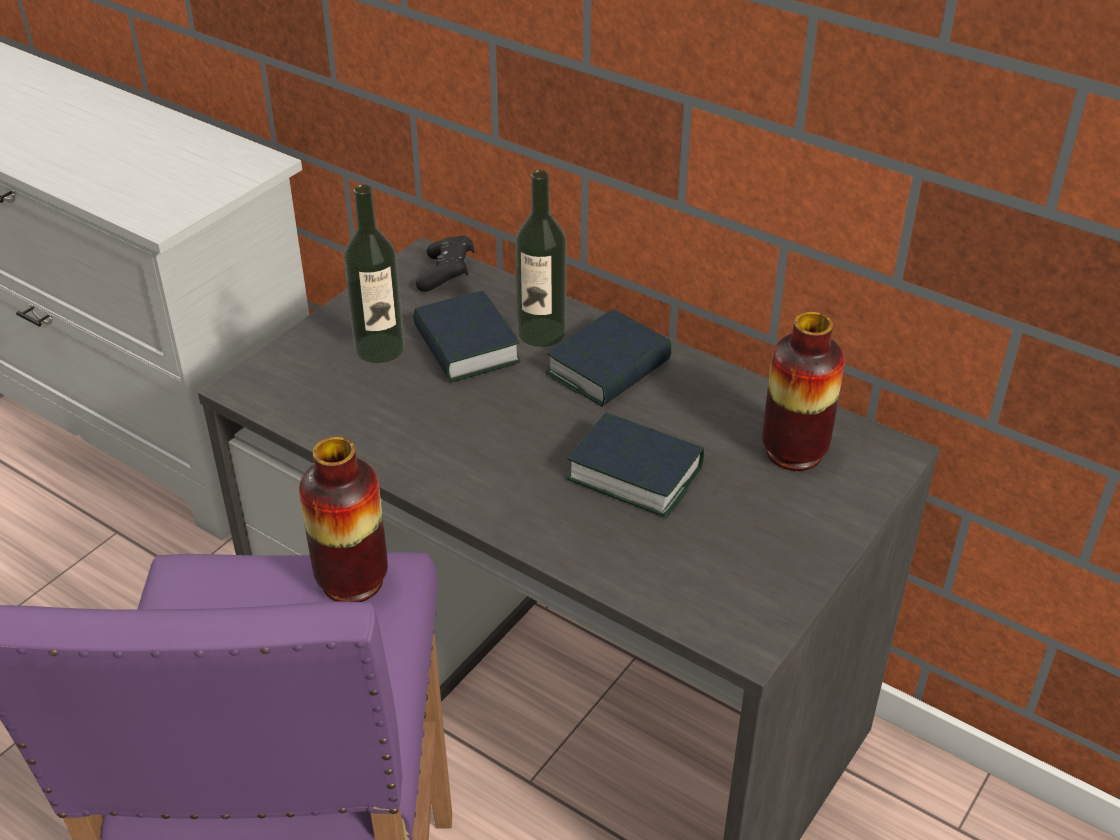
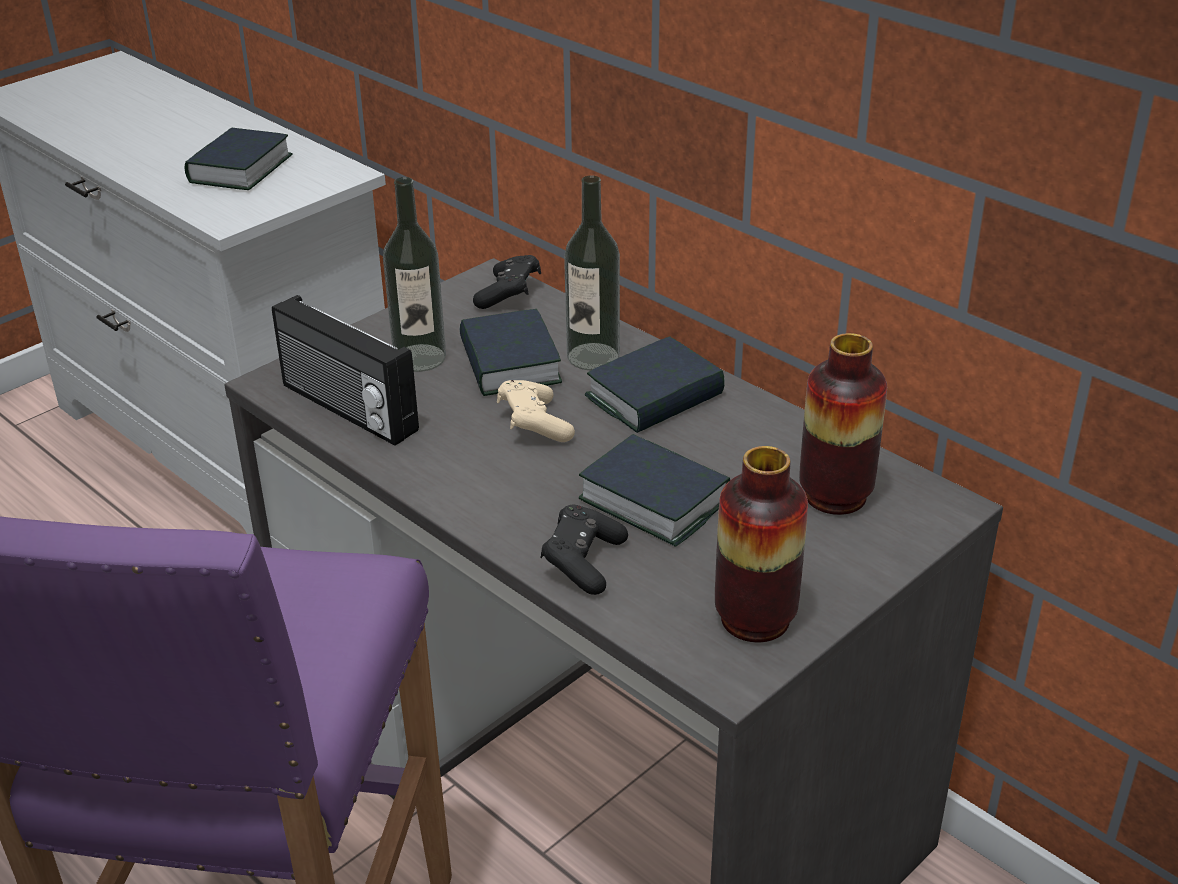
camera: 10 degrees right, 5 degrees down
vase [299,437,388,602] -> vase moved to [715,446,808,642]
none -> book [185,127,293,190]
none -> radio [272,295,419,446]
none -> beige game controller [497,380,575,442]
none -> black game controller [540,505,628,595]

